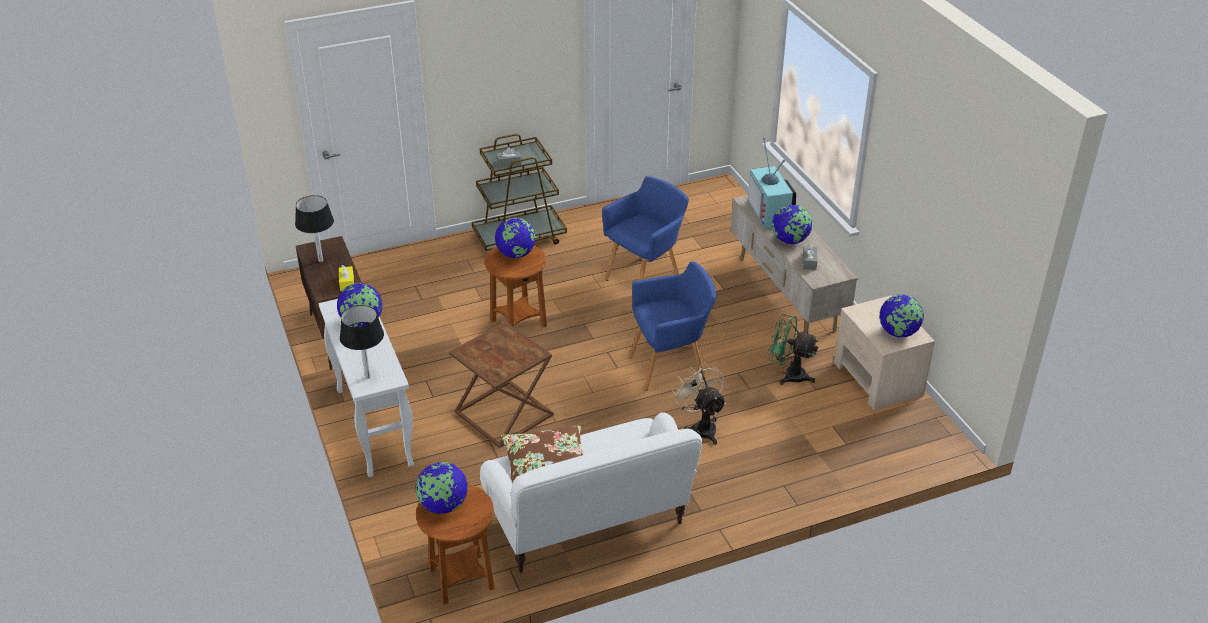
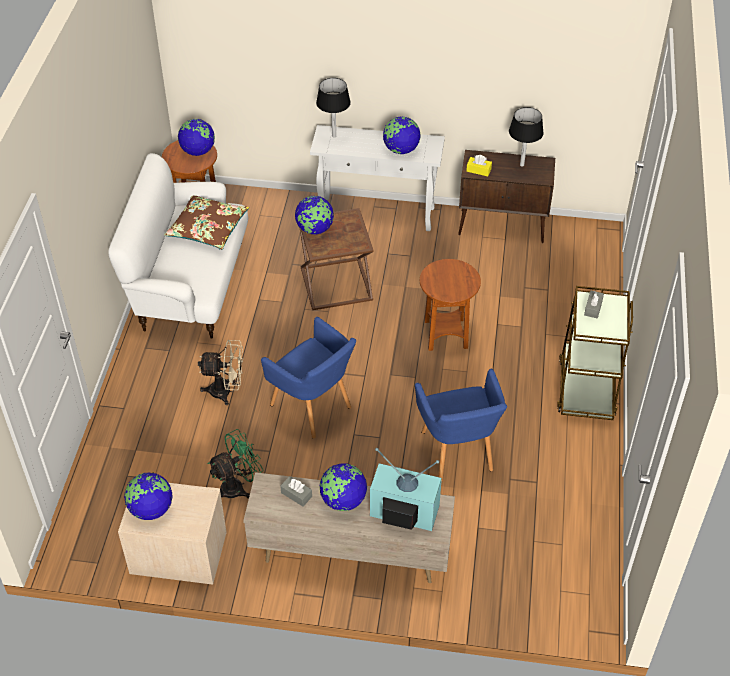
camera: 120 degrees right, 10 degrees up
globe [495,218,536,258] -> globe moved to [295,196,334,235]
blue armchair [629,261,717,390] -> blue armchair turned 60 degrees counterclockwise [261,317,356,439]

